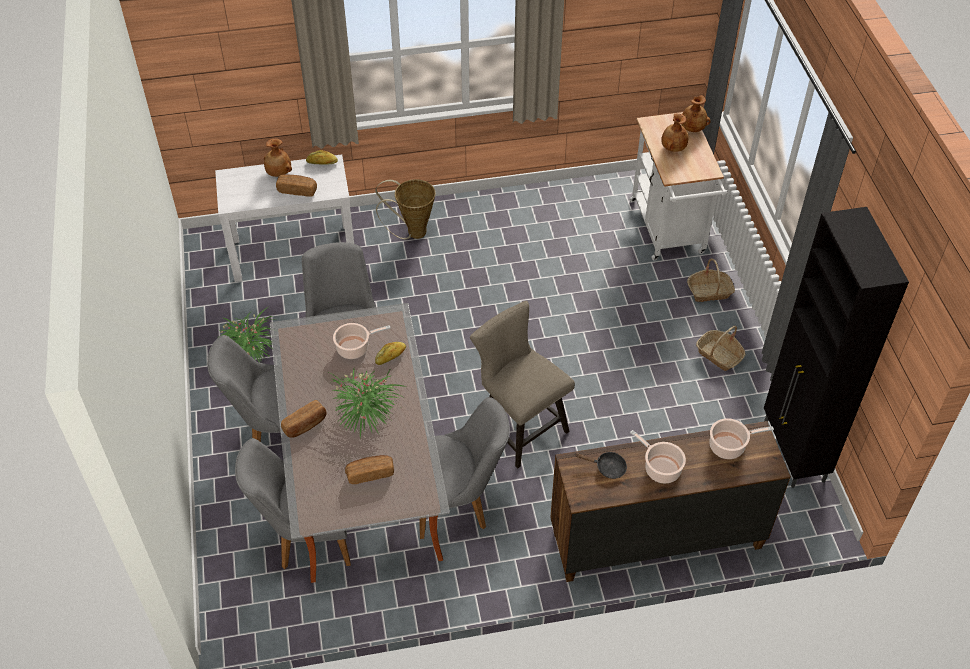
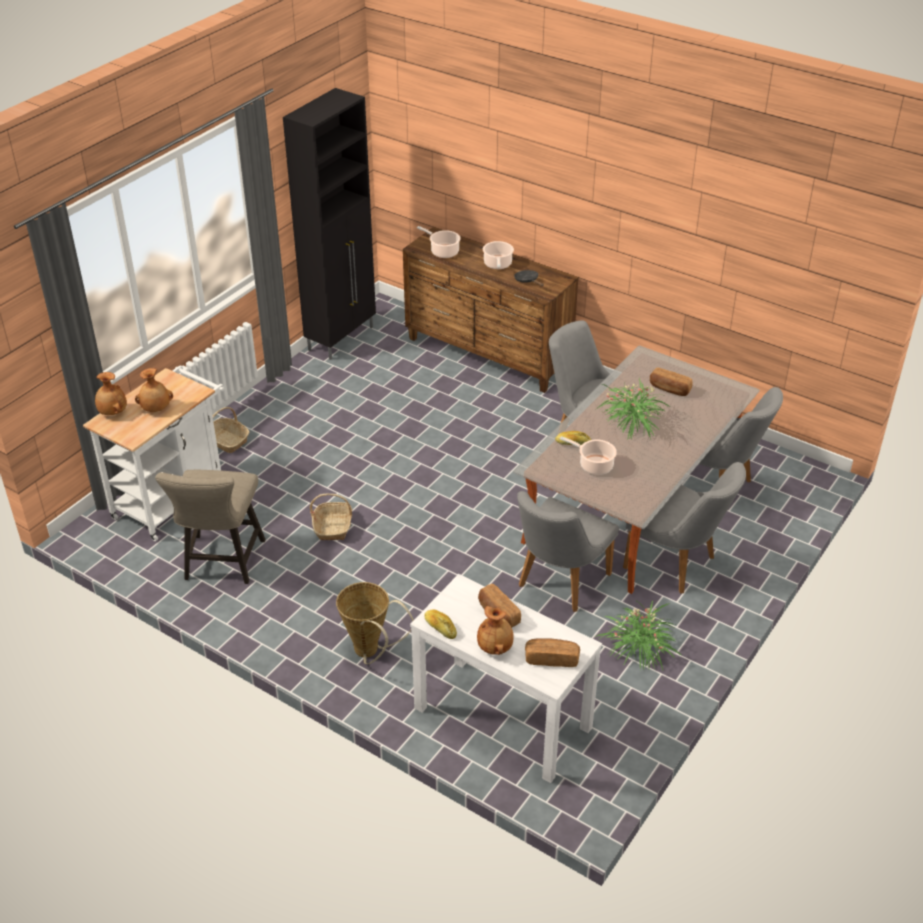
camera: 135 degrees left, 10 degrees down
bread [281,400,326,438] -> bread moved to [525,638,580,667]
beige stool [470,301,575,468] -> beige stool moved to [155,470,266,584]
basket [696,326,745,371] -> basket moved to [310,494,352,540]

